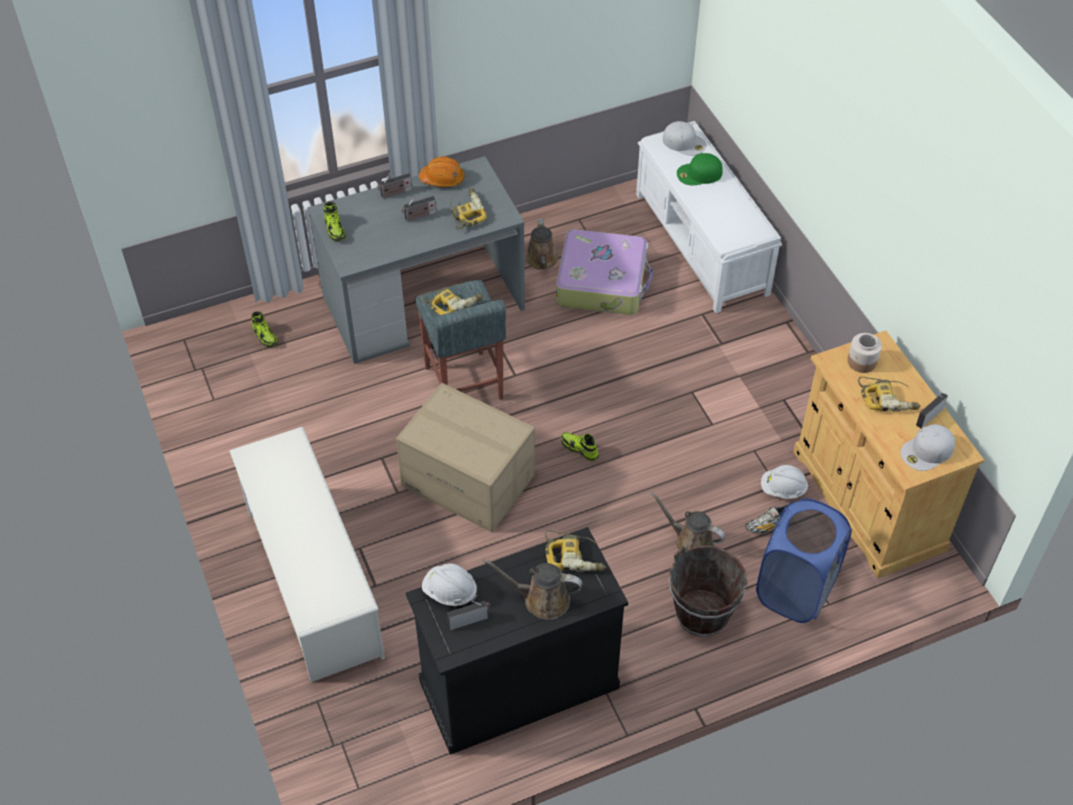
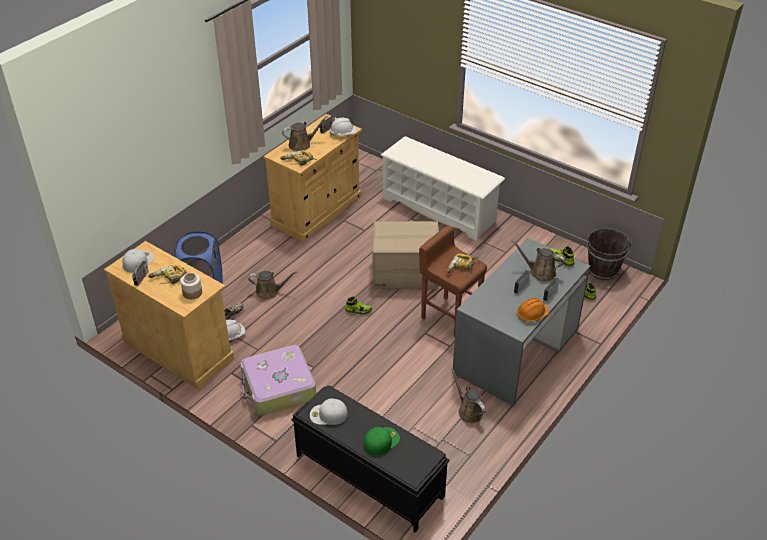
camera: 150 degrees right, 10 degrees down
black cabinet [406,527,628,755] -> beige cabinet [263,114,362,242]
grey stool [416,280,506,400] -> brown stool [419,226,487,337]
power drill [450,188,487,229] -> none
suitcase [556,229,654,315] -> suitcase moved to [240,345,316,415]
white bench [636,121,782,313] -> black bench [291,385,450,533]
white cap [663,121,706,156] -> white cap moved to [310,398,348,425]
brown bucket [669,545,748,637] -> brown bucket moved to [587,228,632,280]
none -> brown watering can [511,240,565,282]

